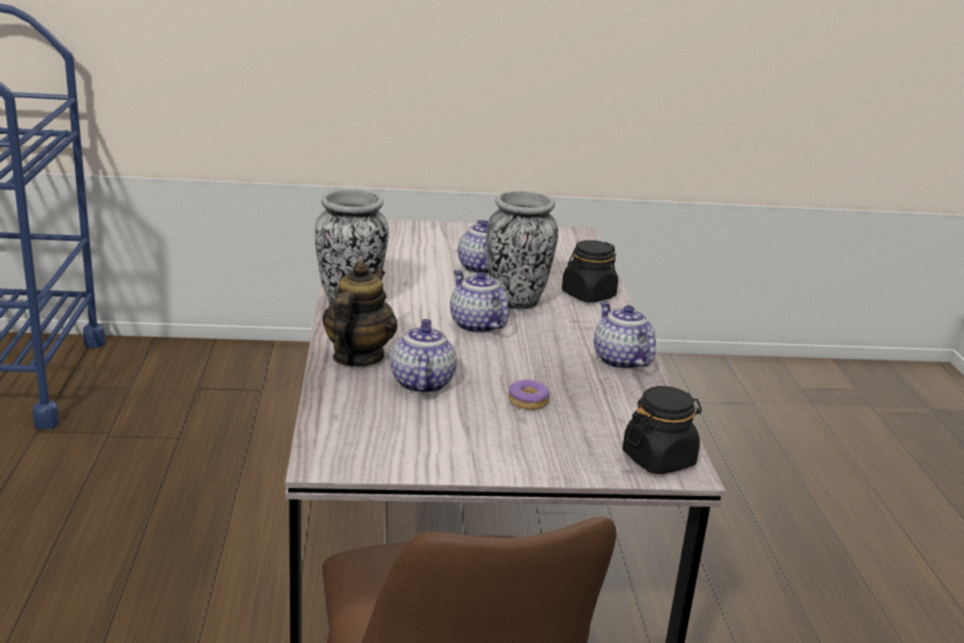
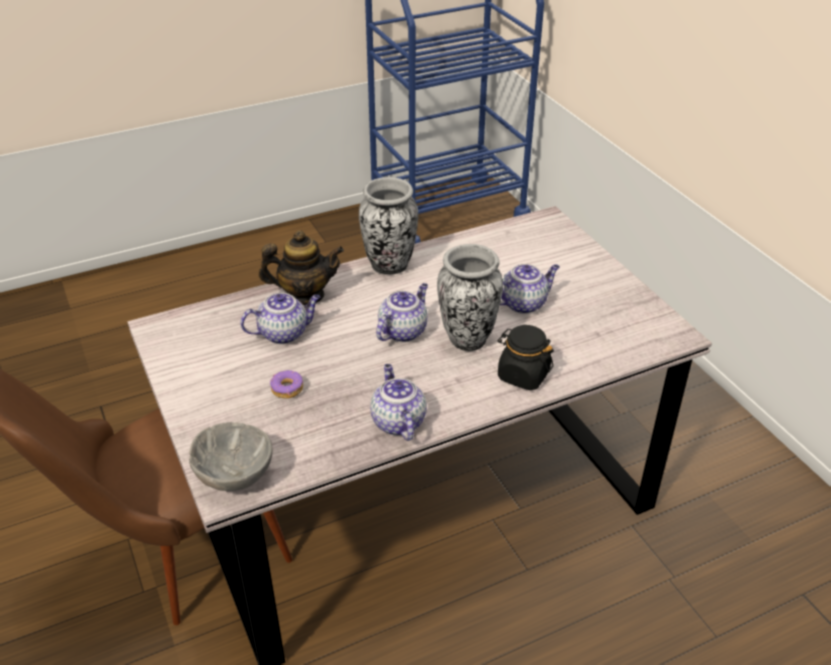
camera: 70 degrees right, 15 degrees up
teapot [594,301,656,370] -> teapot turned 60 degrees counterclockwise [370,364,427,441]
black jar [622,386,702,475] -> grey bowl [189,422,273,491]

